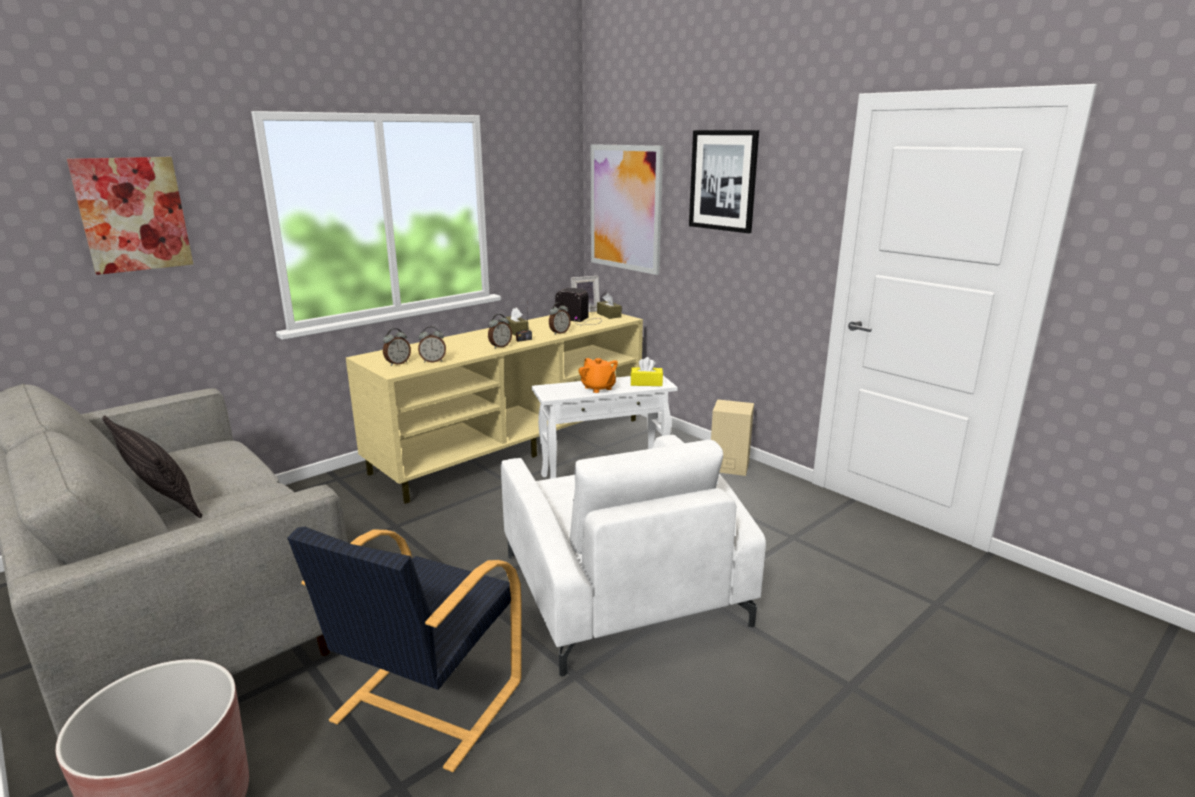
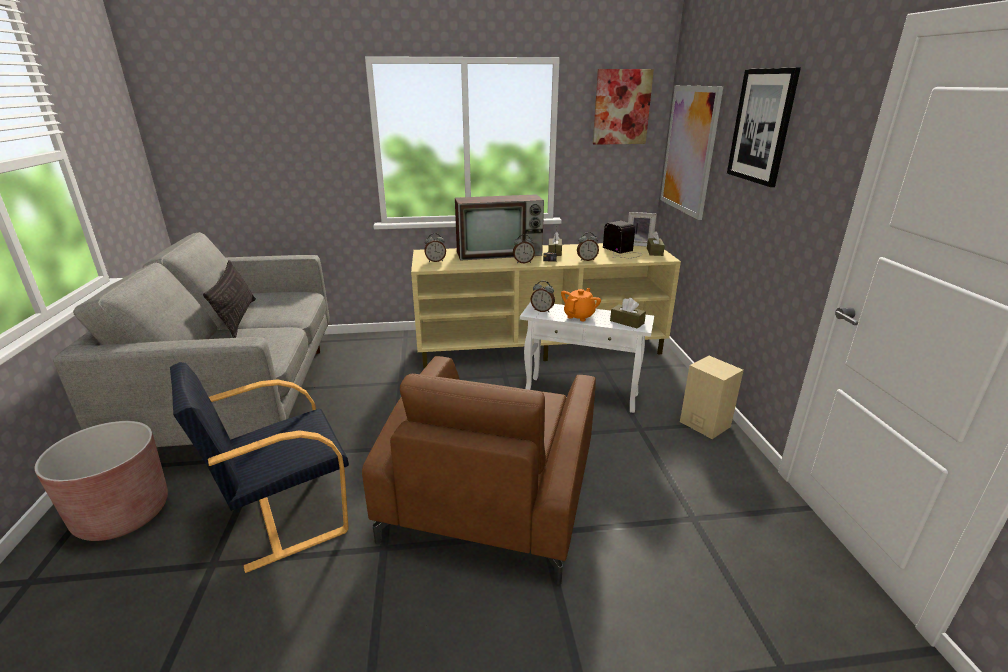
camera: 35 degrees right, 5 degrees up
picture [67,157,193,275] -> picture moved to [593,69,654,145]
alarm clock [418,326,446,363] -> alarm clock moved to [531,281,555,312]
white armchair [501,435,766,677] -> brown armchair [362,356,596,585]
orange teapot [579,358,618,393] -> orange teapot turned 150 degrees counterclockwise [561,288,601,321]
yellow tissue box [630,357,663,386] -> brown tissue box [610,298,646,329]
none -> television [455,194,544,261]

